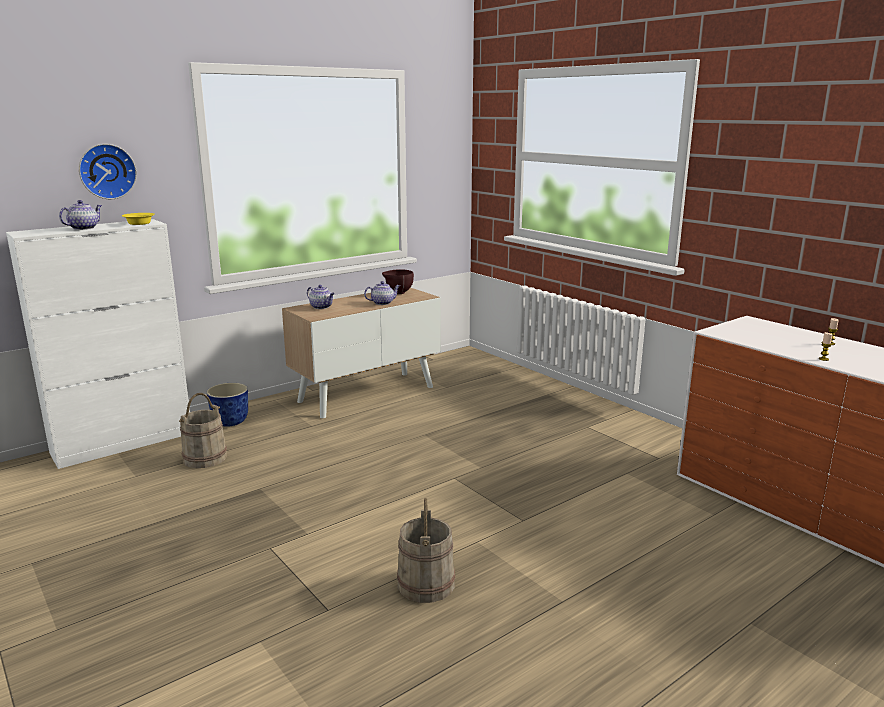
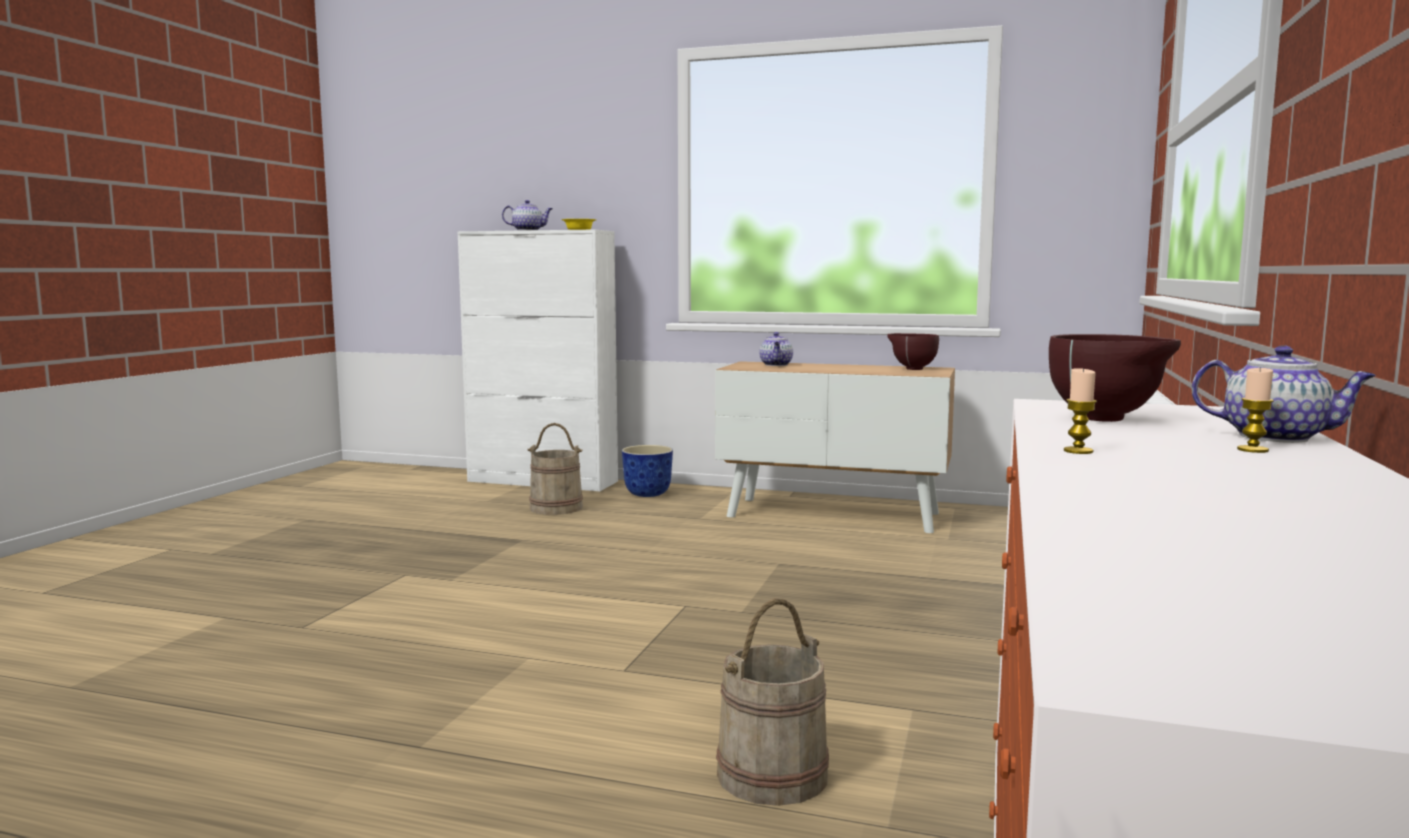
camera: 55 degrees right, 10 degrees down
wall clock [79,144,137,199] -> none
teapot [364,281,400,305] -> teapot moved to [1192,345,1376,443]
beige bucket [397,498,455,603] -> beige bucket moved to [716,599,829,806]
none -> brown bowl [1049,334,1181,422]

